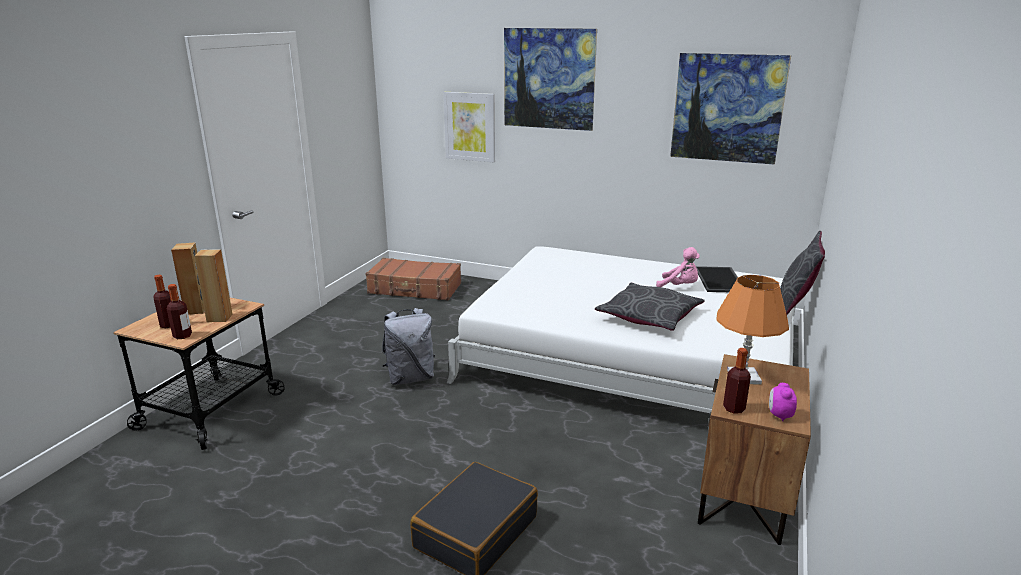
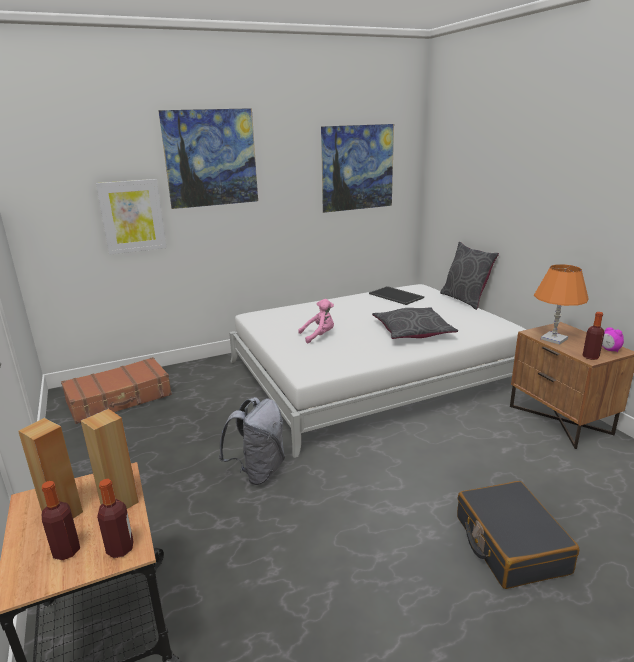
camera: 45 degrees left, 0 degrees up
pink plush toy [656,247,700,287] -> pink plush toy moved to [298,299,334,343]

